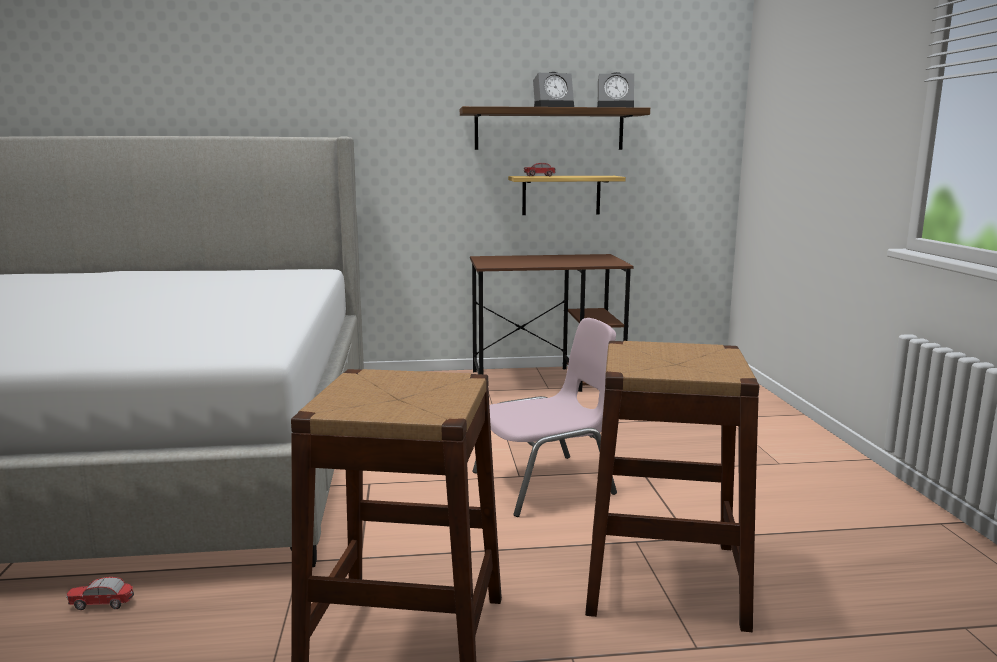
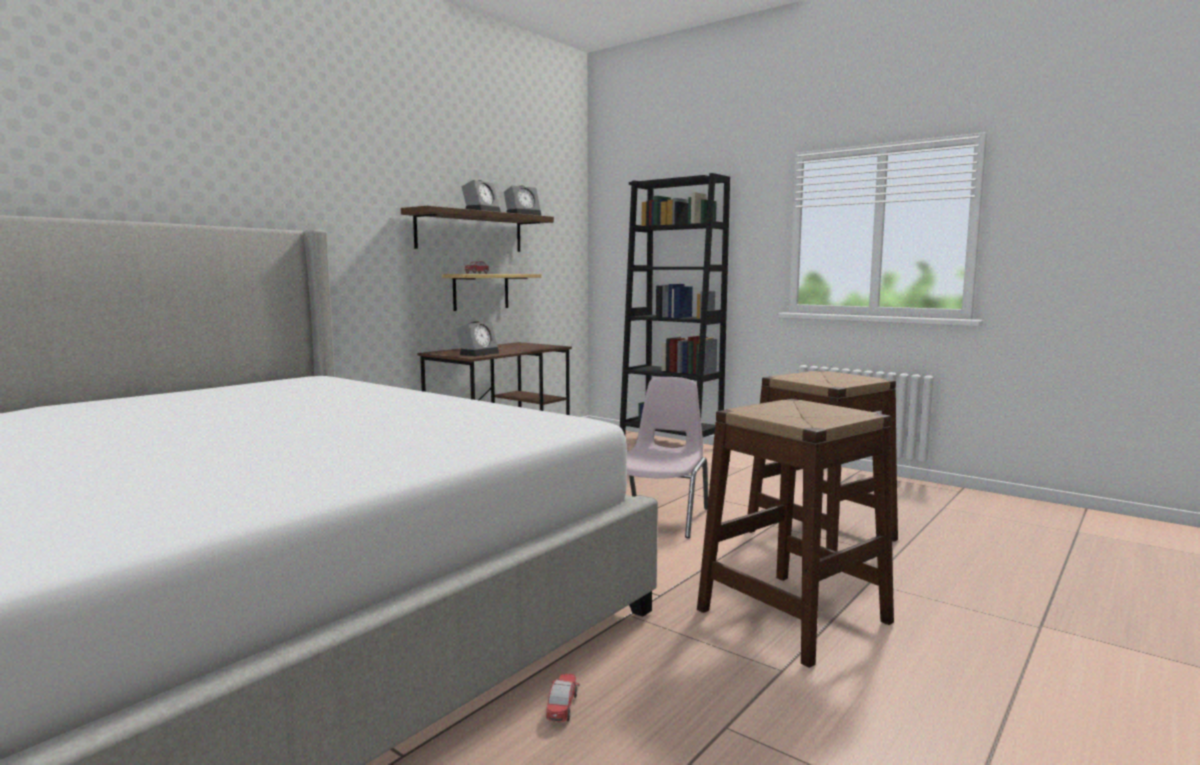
camera: 45 degrees left, 5 degrees down
toy car [66,577,134,610] -> toy car turned 150 degrees clockwise [546,674,580,722]
none -> alarm clock [456,321,499,356]
none -> black bookcase [620,173,730,437]

